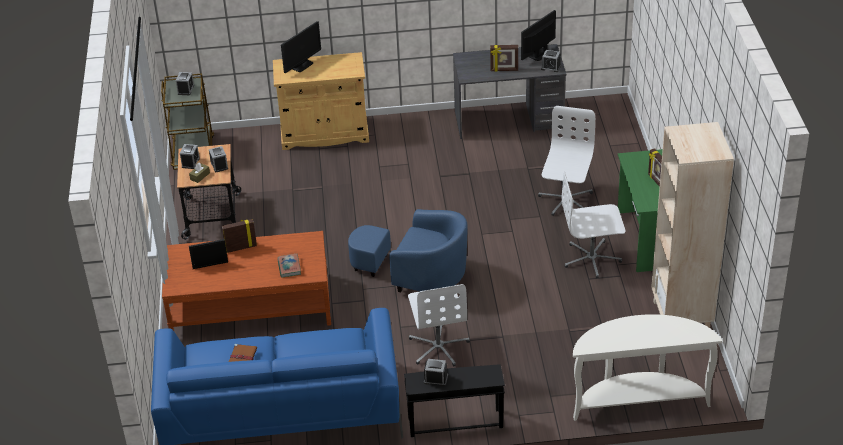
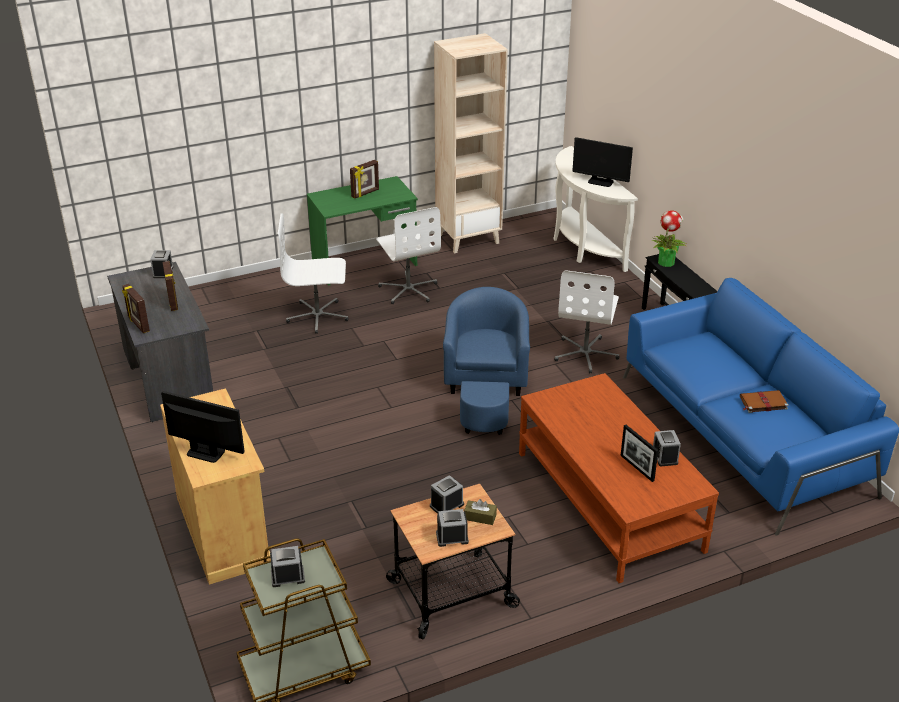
camera: 110 degrees left, 5 degrees down
picture frame [222,219,257,253] -> picture frame moved to [122,284,150,333]
book [277,254,301,278] -> none
white office chair [408,284,470,366] -> white office chair turned 135 degrees clockwise [554,270,620,373]
alarm clock [424,359,448,386] -> alarm clock moved to [653,430,681,466]
monitor [521,10,556,61] -> monitor moved to [572,137,633,187]
none -> potted plant [652,210,688,267]

